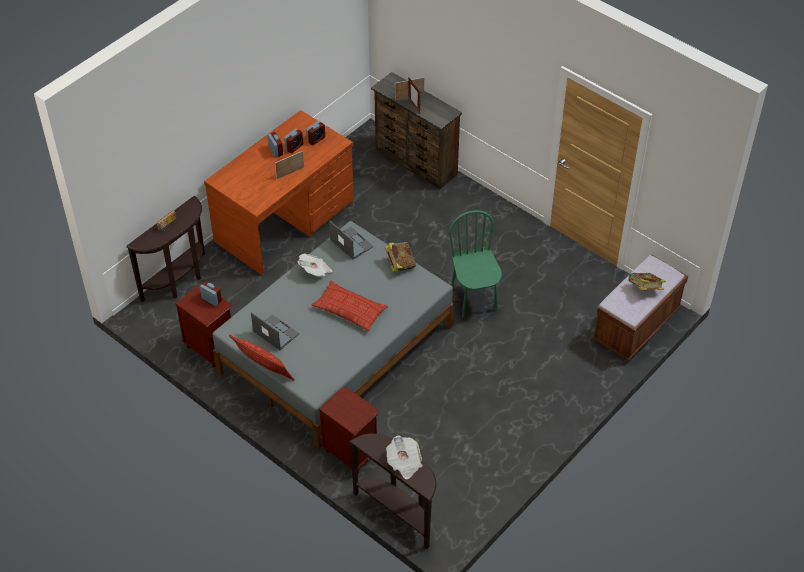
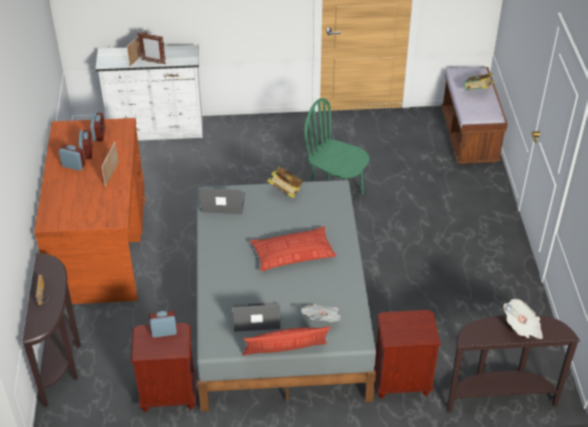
camera: 45 degrees left, 5 degrees down
newspaper [297,254,333,277] -> newspaper moved to [301,304,341,322]
brown dresser [371,72,462,189] -> white dresser [95,45,203,141]

